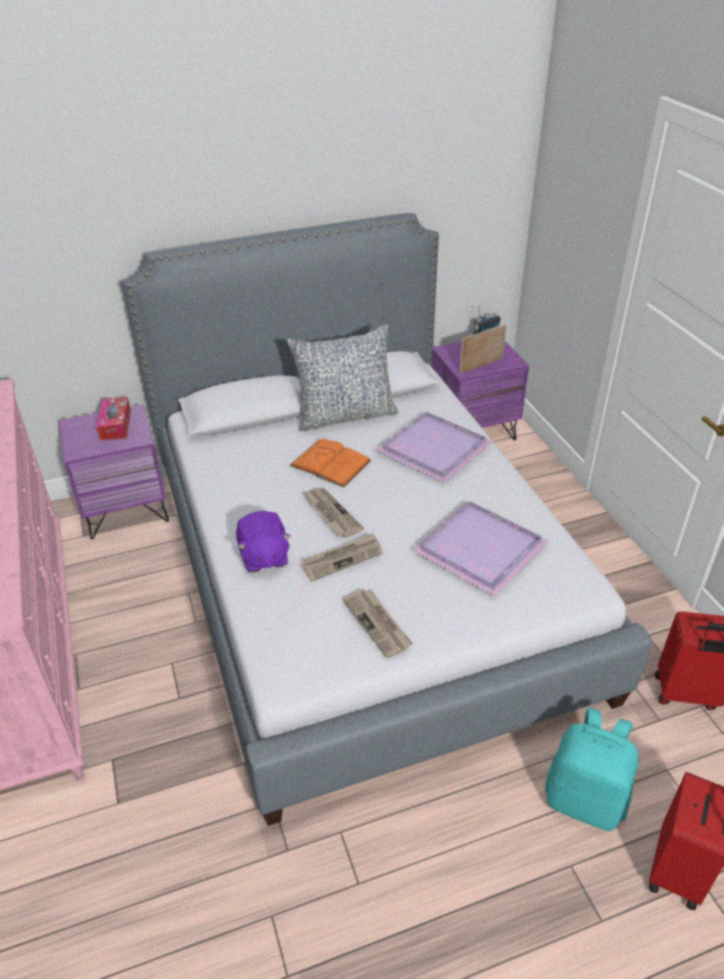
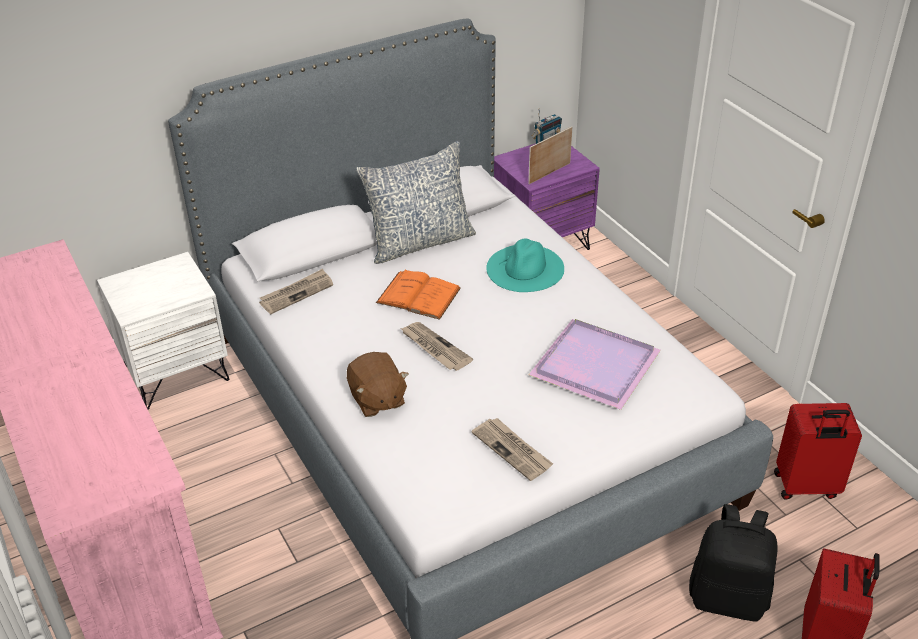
camera: 10 degrees left, 0 degrees up
purple nightstand [59,404,169,539] -> white nightstand [97,252,230,410]
tissue box [96,397,131,440] -> none
purple plush toy [236,511,291,573] -> brown plush toy [347,352,408,417]
newspaper [301,533,383,582] -> newspaper moved to [259,269,333,314]
purple tray [376,412,493,483] -> turquoise hat [486,239,564,292]
turquoise backpack [545,708,639,831] -> black backpack [689,504,778,622]

